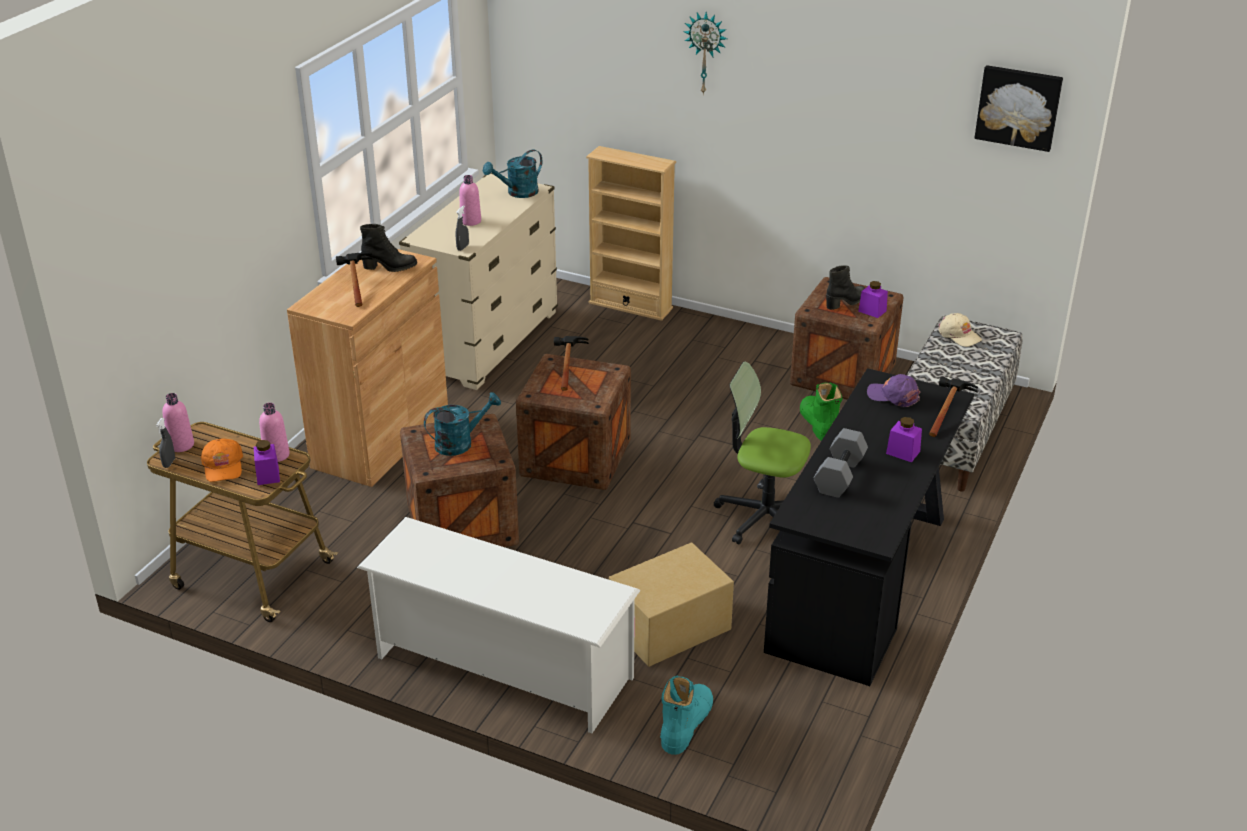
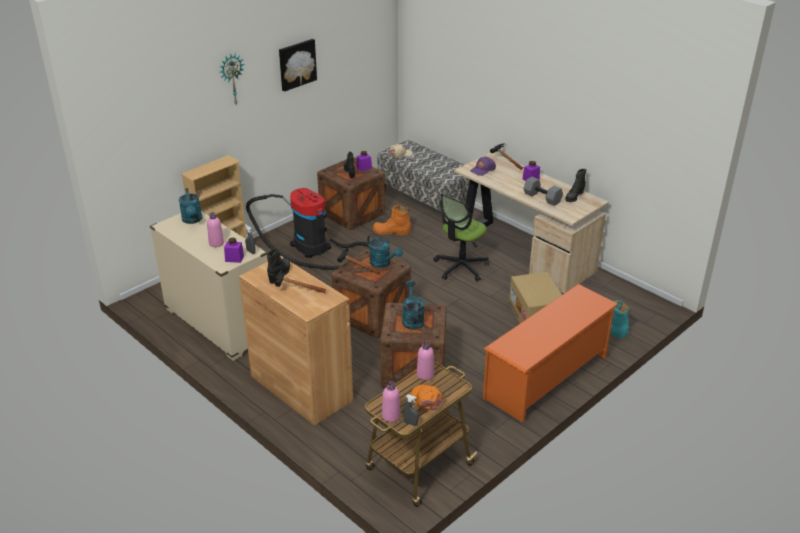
camera: 70 degrees left, 0 degrees up
orange cap [201,439,243,482] -> orange cap turned 120 degrees counterclockwise [411,384,444,411]
purple jar [254,440,280,485] -> purple jar moved to [224,238,244,263]
white shoe rack [357,517,640,733] -> orange shoe rack [483,284,619,423]
black desk [764,368,974,686] -> beige desk [454,152,609,293]
green boot [800,382,842,441] -> orange boot [373,204,411,235]
picture [975,65,1063,152] -> picture moved to [279,39,317,92]
none -> vacuum cleaner [246,188,369,270]
none -> turquoise watering can [367,234,403,268]
none -> black boot [565,169,586,202]

